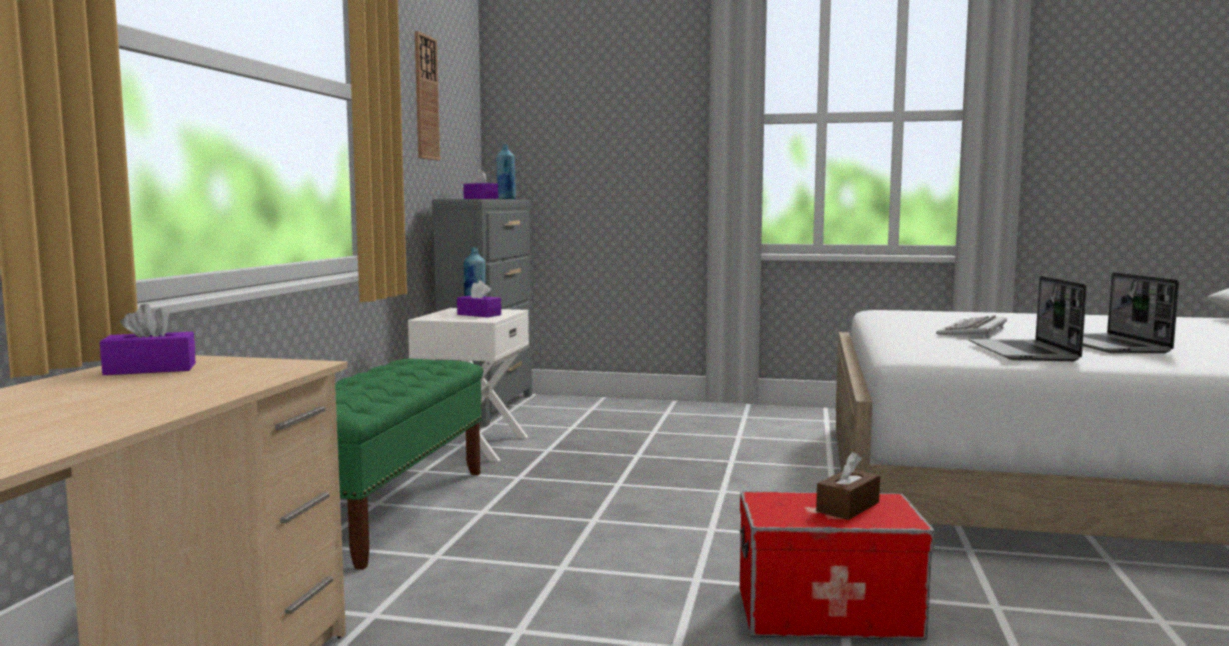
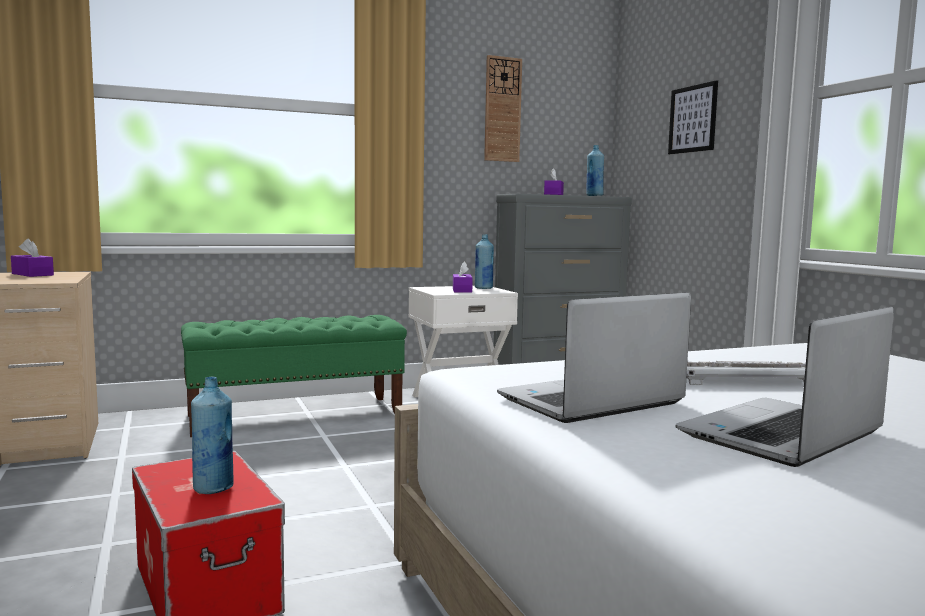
camera: 55 degrees right, 0 degrees up
brown tissue box [816,452,880,520] -> blue bottle [191,376,234,494]
none -> picture [668,80,718,154]

